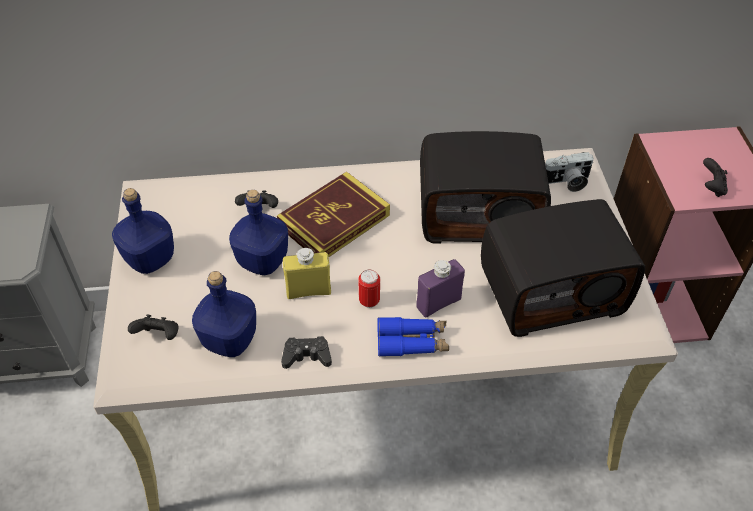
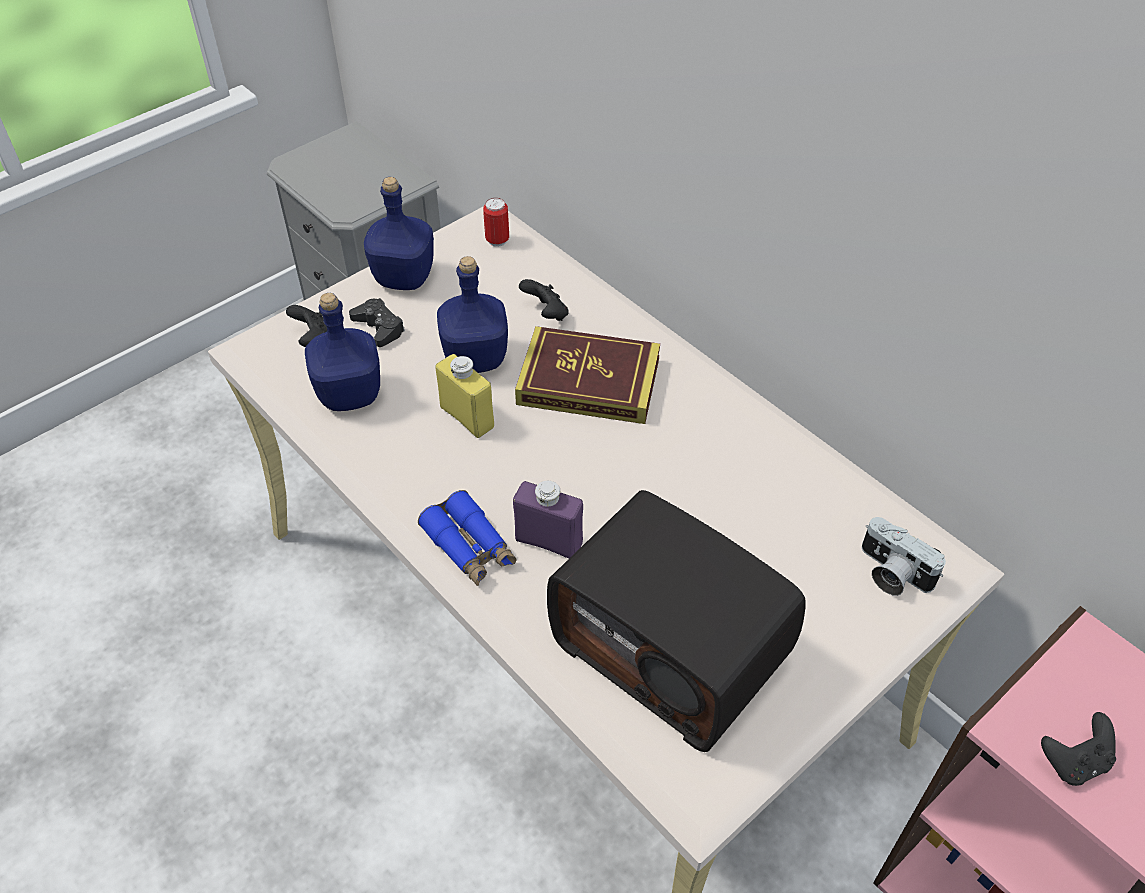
camera: 55 degrees right, 0 degrees up
black game controller [281,336,332,369] -> black game controller moved to [349,298,405,347]
can [358,270,380,308] -> can moved to [483,198,509,247]
radio [420,131,551,244] -> none

